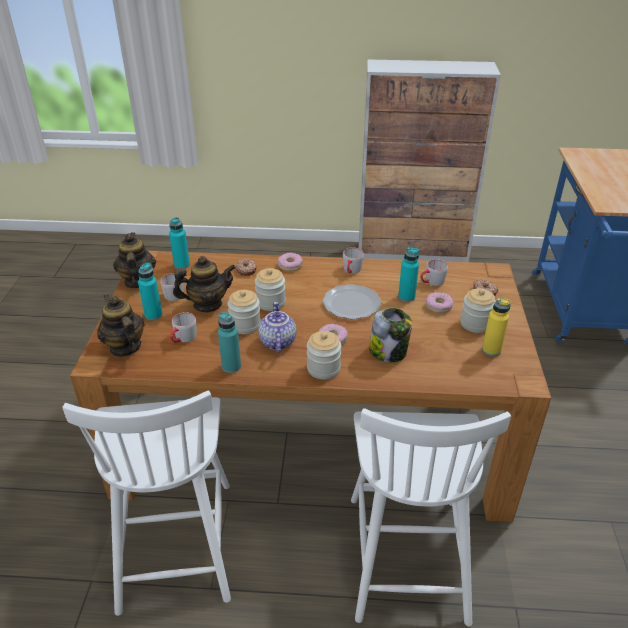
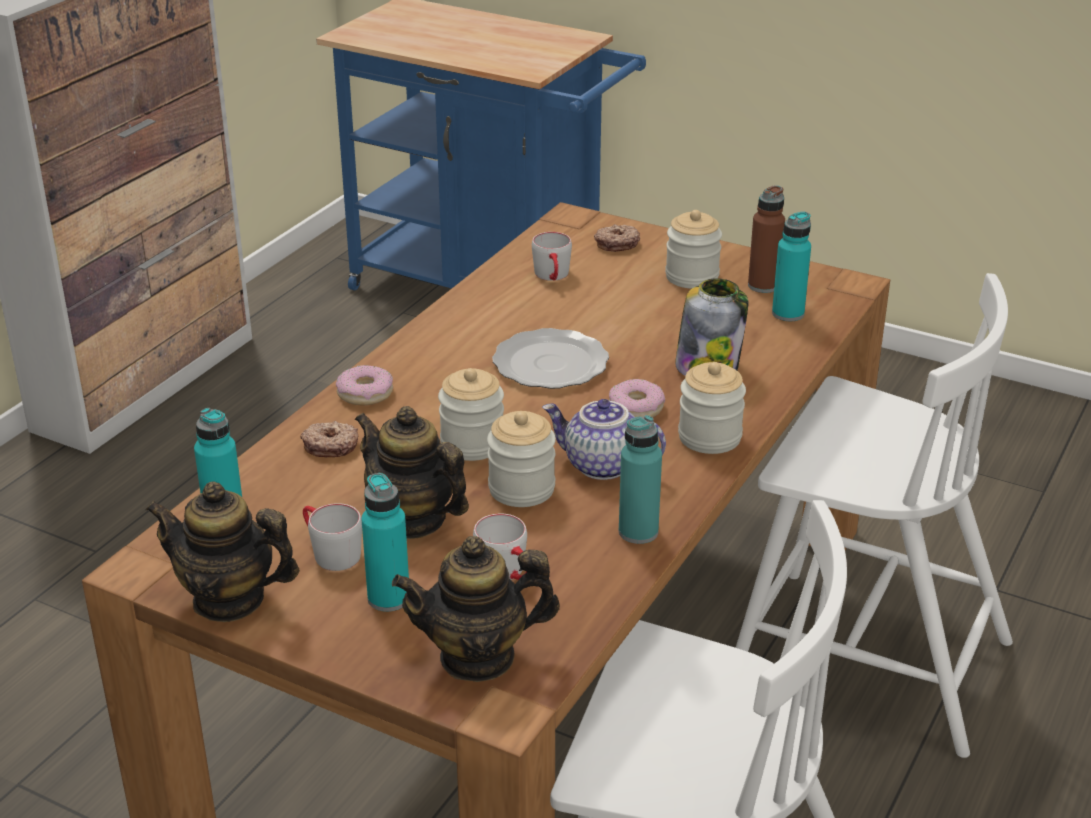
camera: 65 degrees left, 5 degrees down
teapot [173,256,236,312] -> teapot turned 60 degrees counterclockwise [355,406,469,539]
grey mug [343,248,364,274] -> none
turquoise bottle [398,247,419,302] -> turquoise bottle moved to [772,211,811,321]
donut [426,292,454,313] -> none
yellow bottle [482,298,511,356] -> brown bottle [748,185,785,293]

